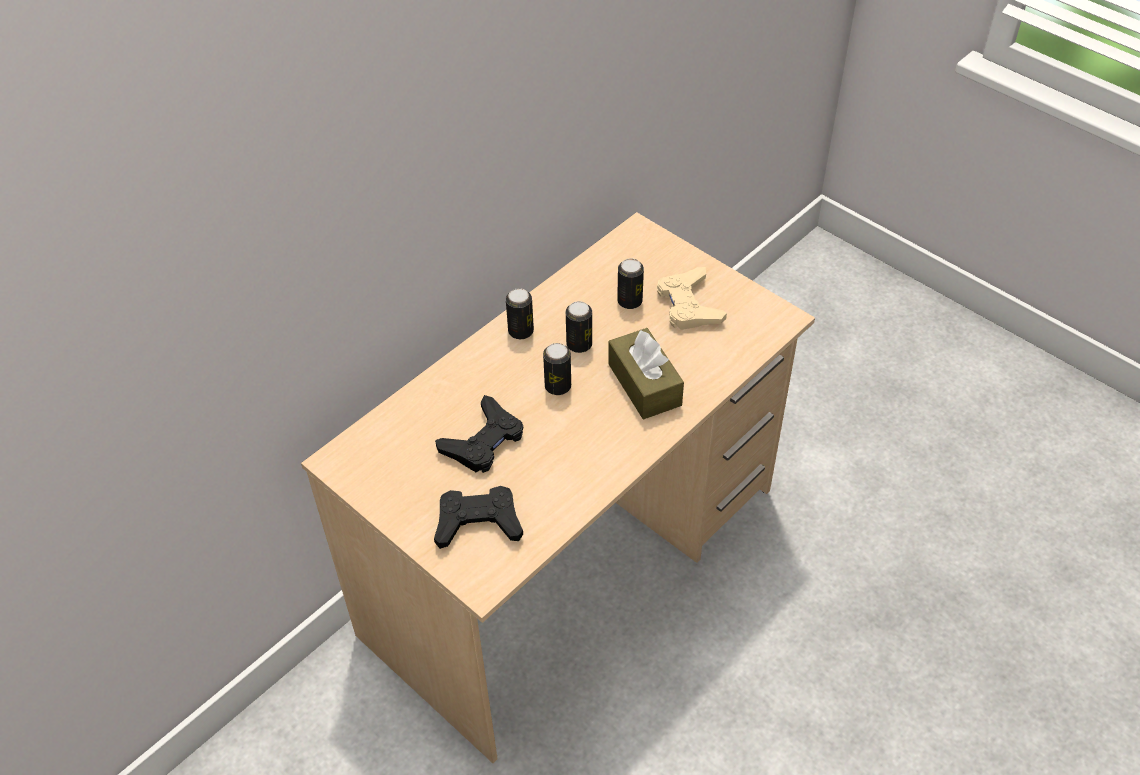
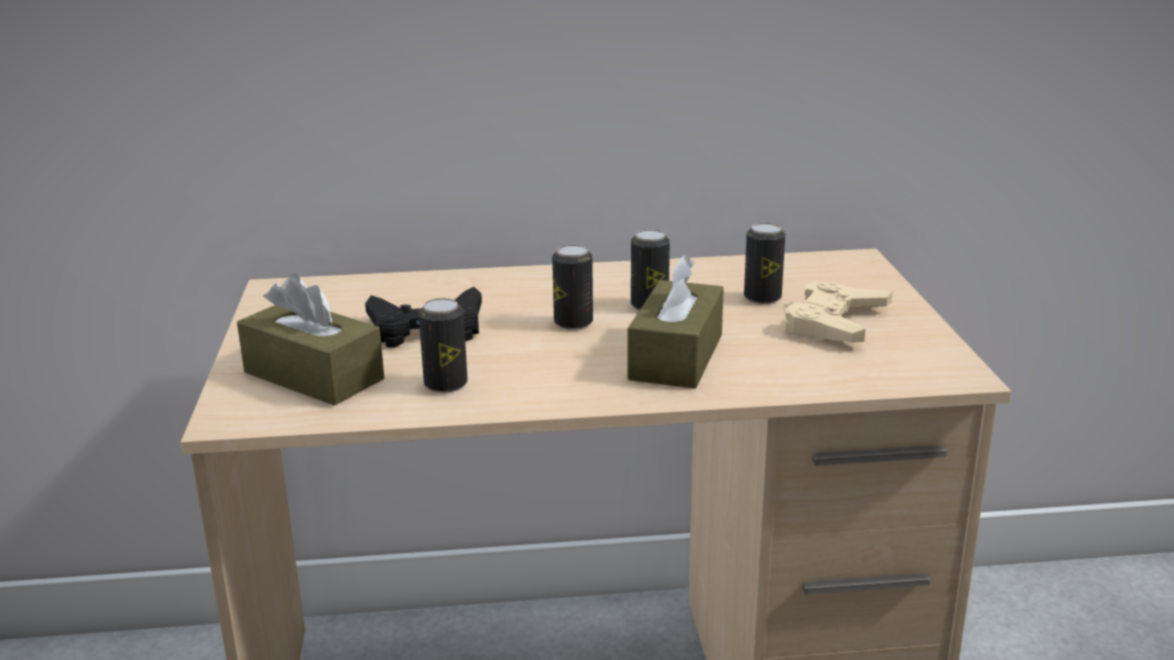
camera: 40 degrees right, 25 degrees down
black game controller [434,486,523,549] -> brown tissue box [237,273,384,406]
can [506,288,534,339] -> can moved to [418,298,468,393]

